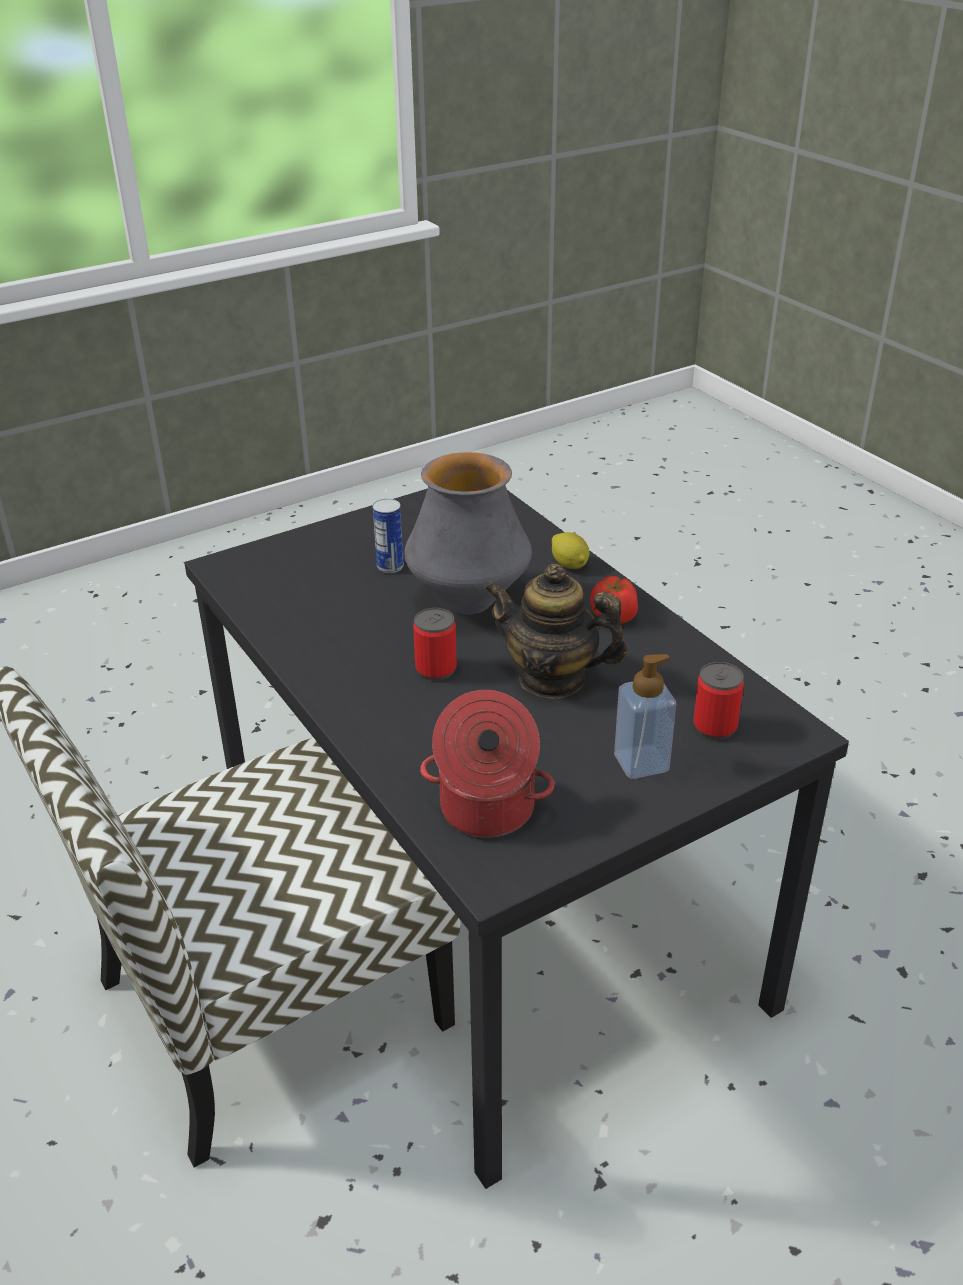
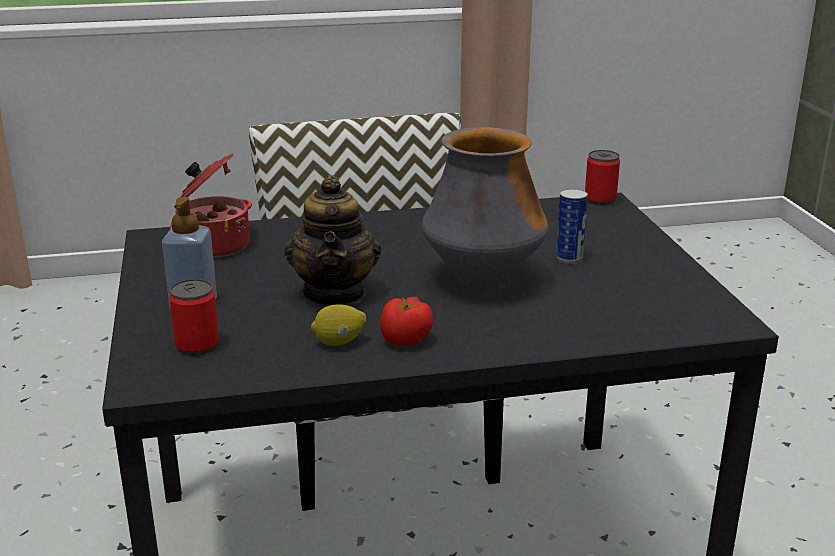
camera: 110 degrees right, 10 degrees down
can [413,608,457,681] -> can moved to [585,150,620,205]
teapot [484,564,628,699] -> teapot turned 135 degrees clockwise [285,175,381,306]
lemon [552,532,589,569] -> lemon moved to [311,305,366,346]

